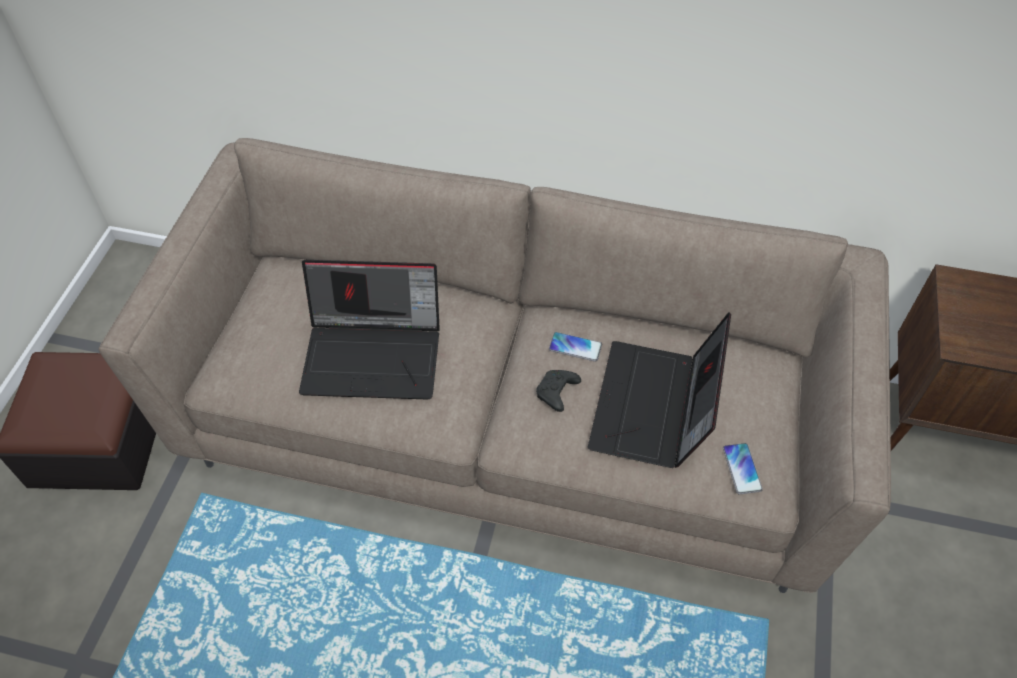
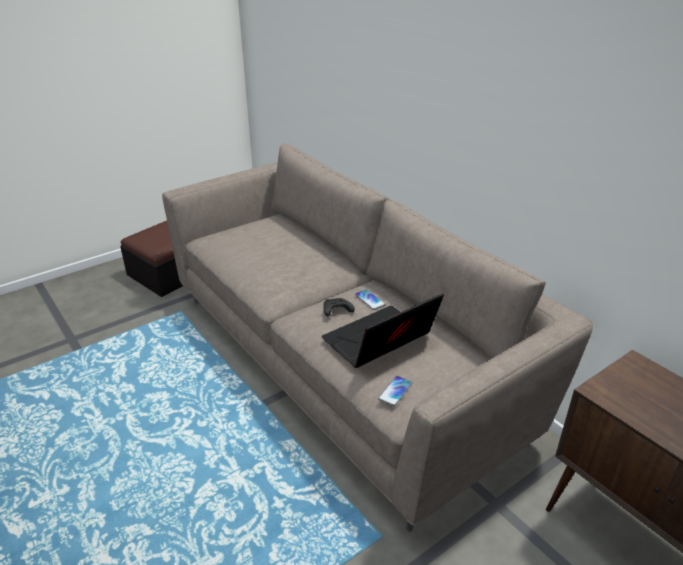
camera: 40 degrees right, 20 degrees down
laptop [299,260,440,400] -> none

